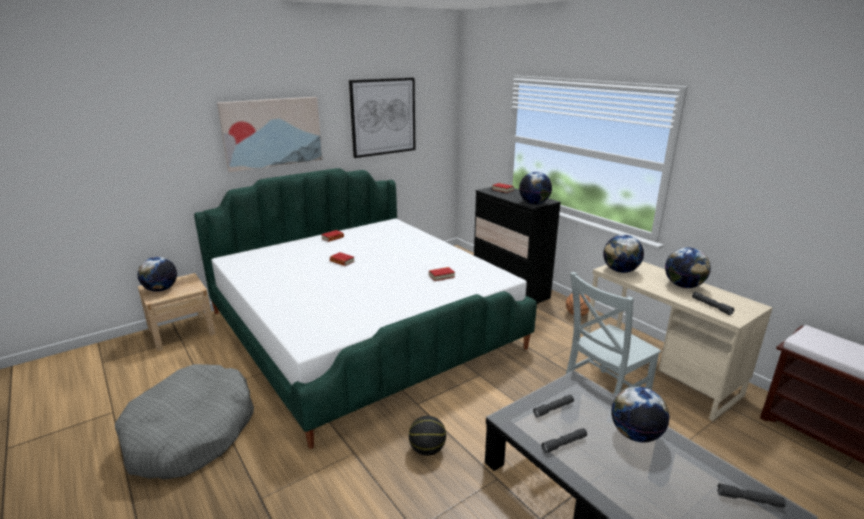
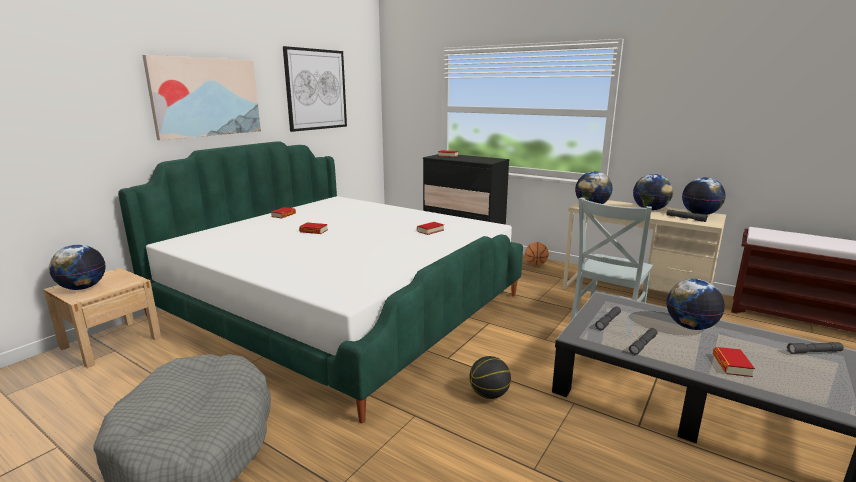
camera: 20 degrees left, 5 degrees down
globe [519,172,552,204] -> globe moved to [682,177,726,215]
none -> book [713,347,755,377]

